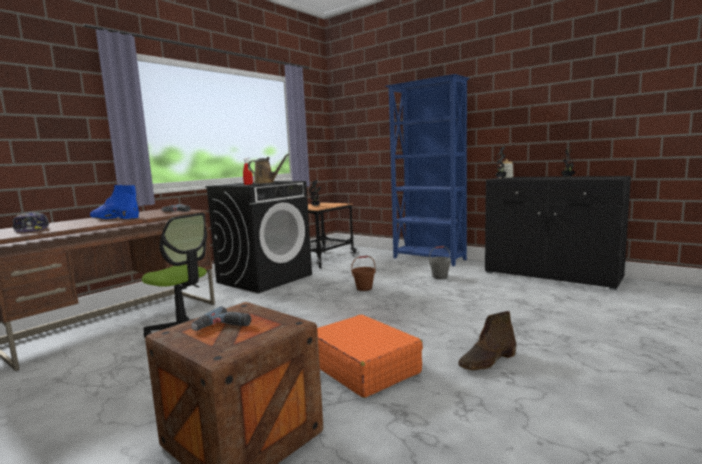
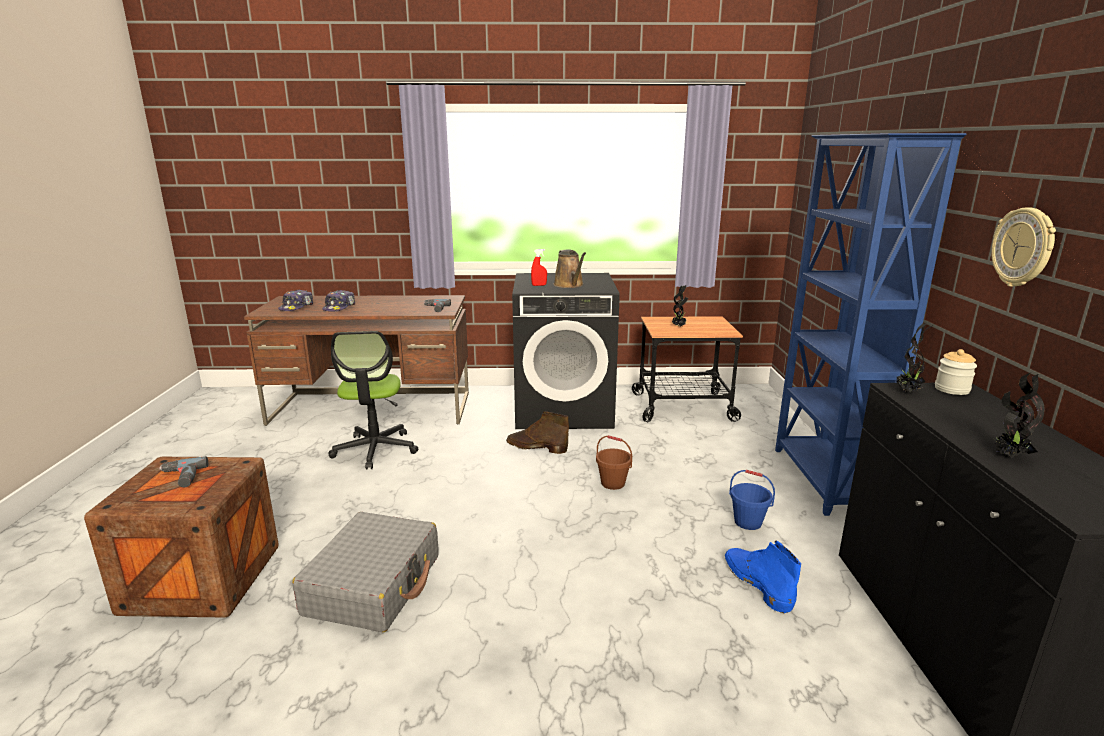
camera: 50 degrees right, 10 degrees up
blue boot [90,185,139,219] -> blue boot moved to [725,541,801,614]
orange suitcase [317,315,423,398] -> grey suitcase [292,512,438,633]
grey bucket [429,246,451,279] -> blue bucket [729,470,775,530]
brown boot [458,311,516,370] -> brown boot moved to [506,411,569,454]
none -> cap [322,290,355,311]
none -> wall clock [991,207,1056,287]

